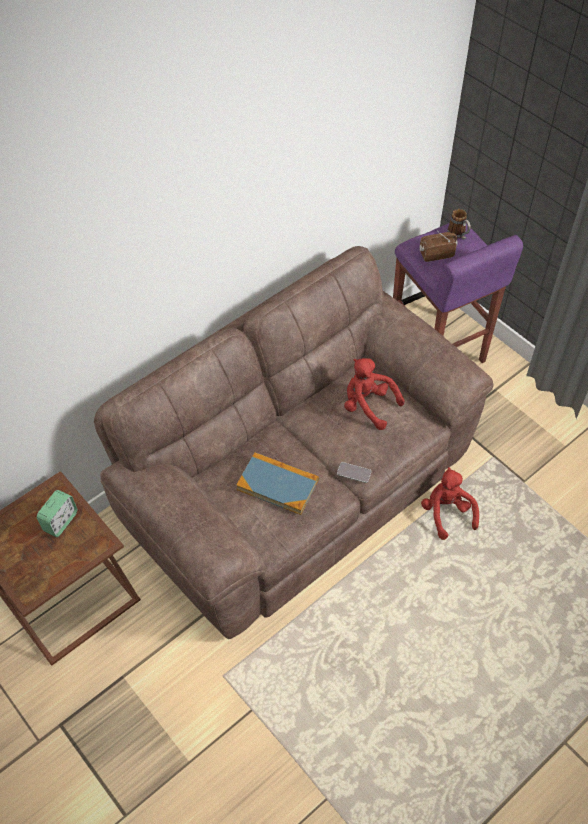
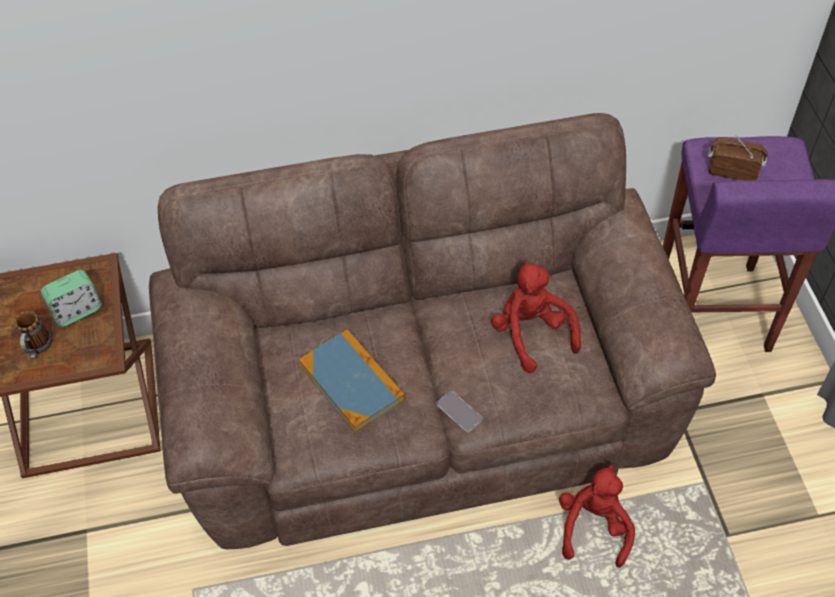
camera: 30 degrees right, 0 degrees up
mug [447,209,471,240] -> mug moved to [15,311,52,359]

